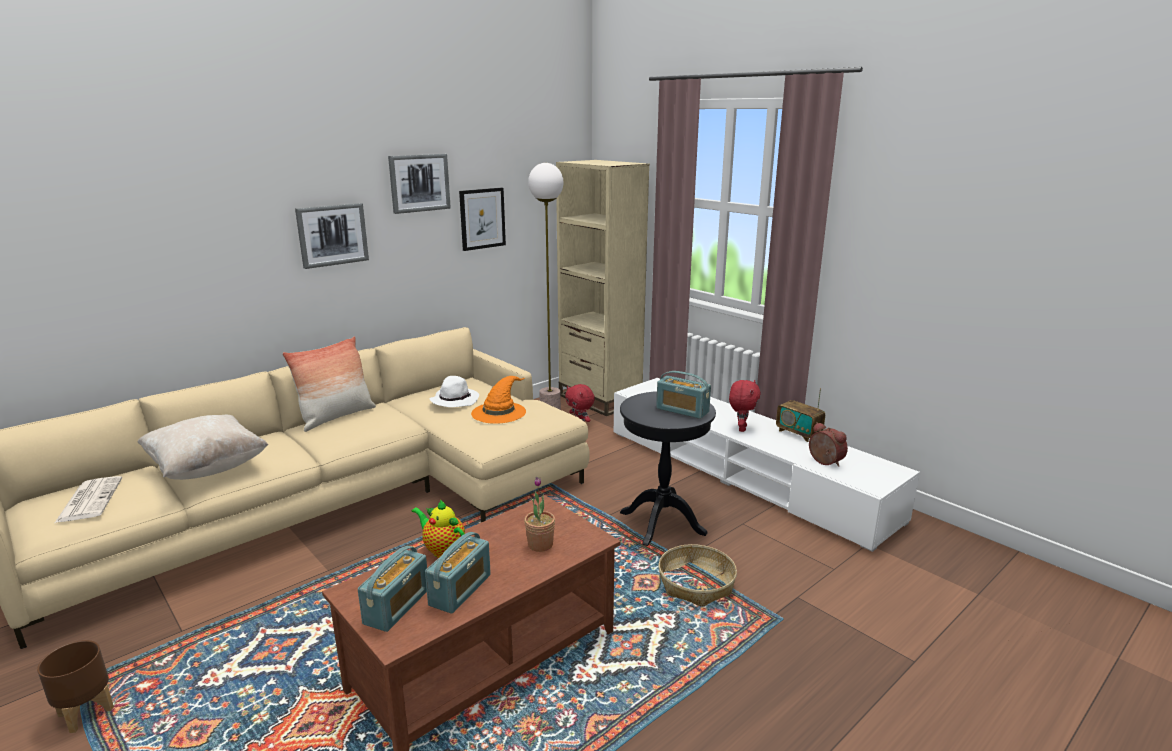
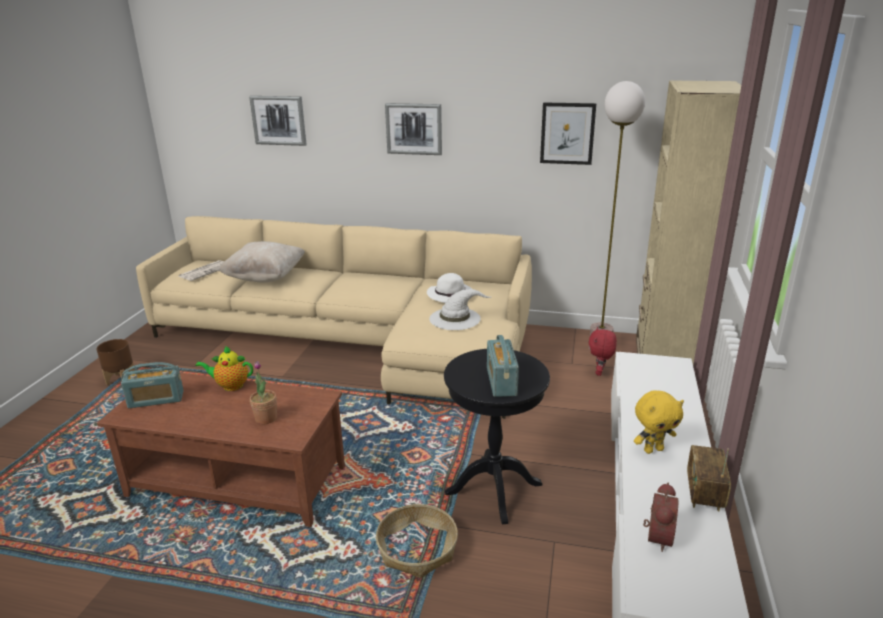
camera: 55 degrees right, 5 degrees up
pillow [282,336,376,432] -> none
picture [388,154,451,214] -> picture moved to [249,96,307,146]
teapot [411,499,465,558] -> teapot turned 90 degrees counterclockwise [195,346,253,391]
radio [425,532,491,614] -> none
orange hat [471,376,526,424] -> white hat [429,289,491,330]
red plush toy [729,380,761,432] -> yellow plush toy [634,391,684,454]

